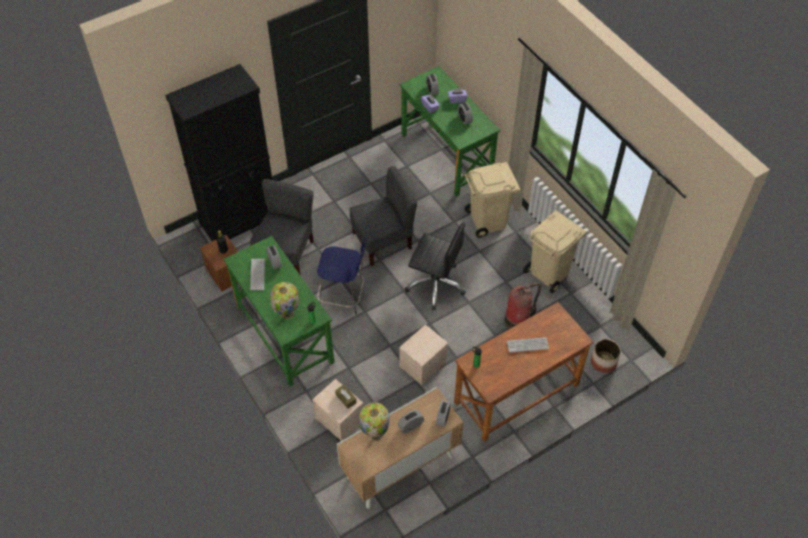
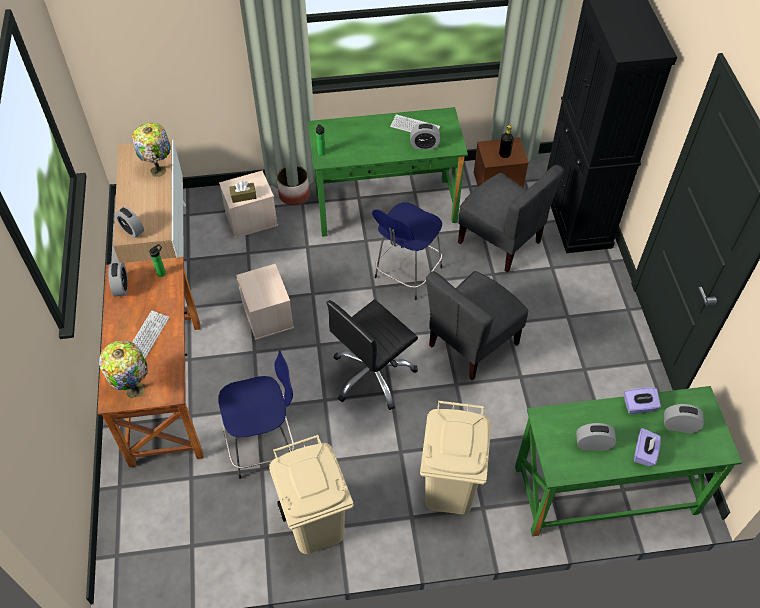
camera: 115 degrees right, 0 degrees up
table lamp [270,282,299,319] -> table lamp moved to [99,340,148,398]
grey chair [349,166,417,266] -> grey chair turned 45 degrees clockwise [426,271,529,381]
alarm clock [398,410,424,433] -> alarm clock moved to [108,262,128,297]
fire extinguisher [505,283,541,329] -> blue stool [218,350,294,479]
planter [591,339,621,373] -> planter moved to [277,166,310,205]

